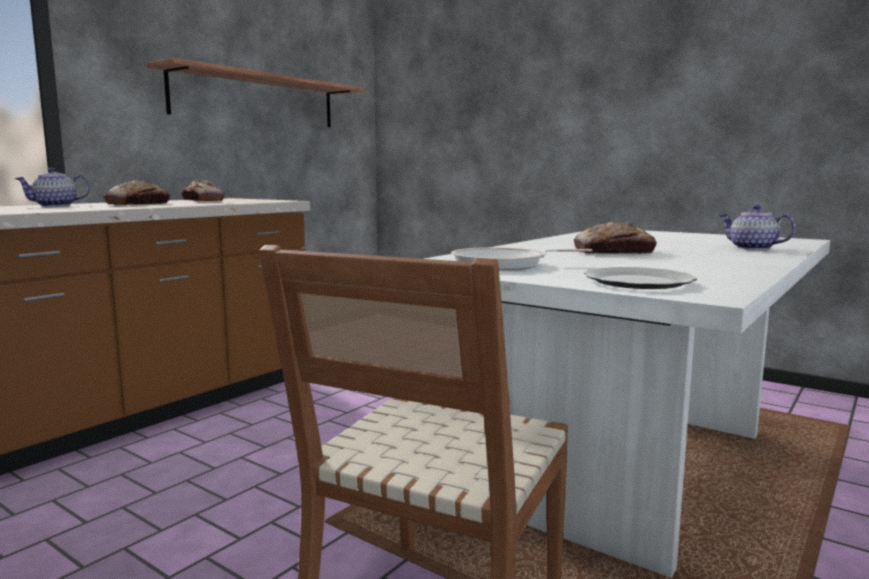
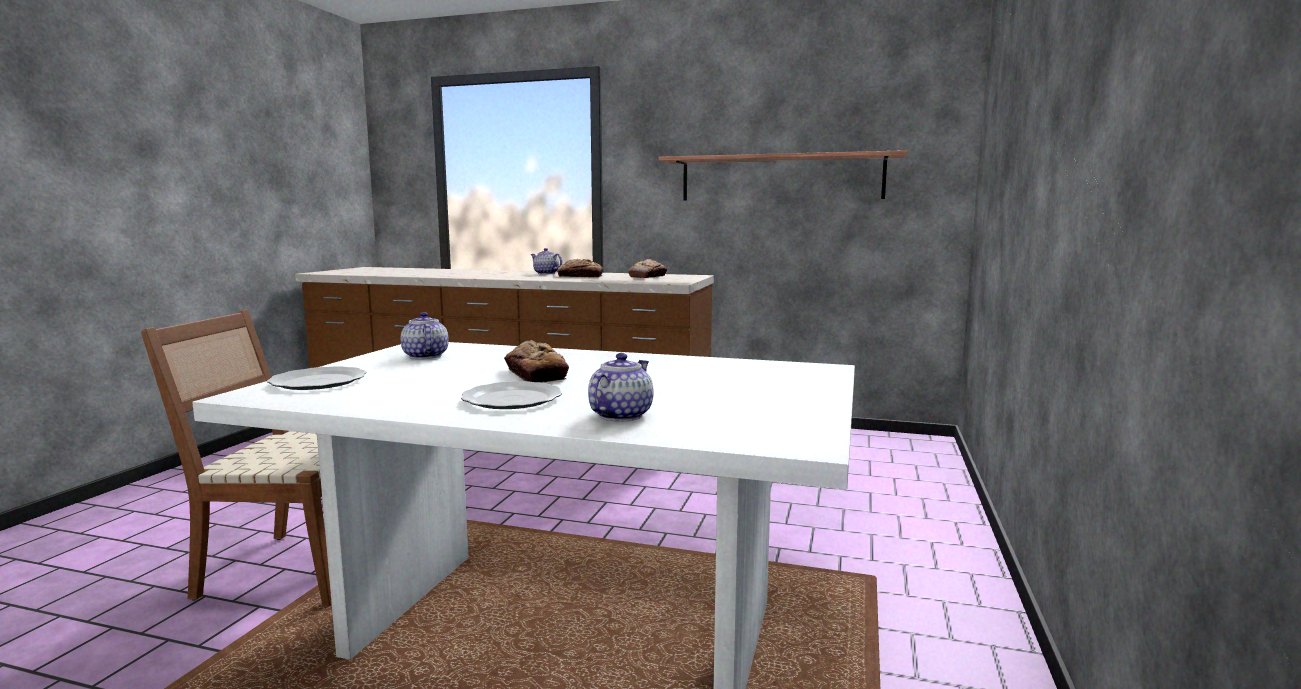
camera: 70 degrees right, 0 degrees up
frying pan [451,247,592,270] -> teapot [400,312,449,359]
none -> plate [461,381,562,409]

